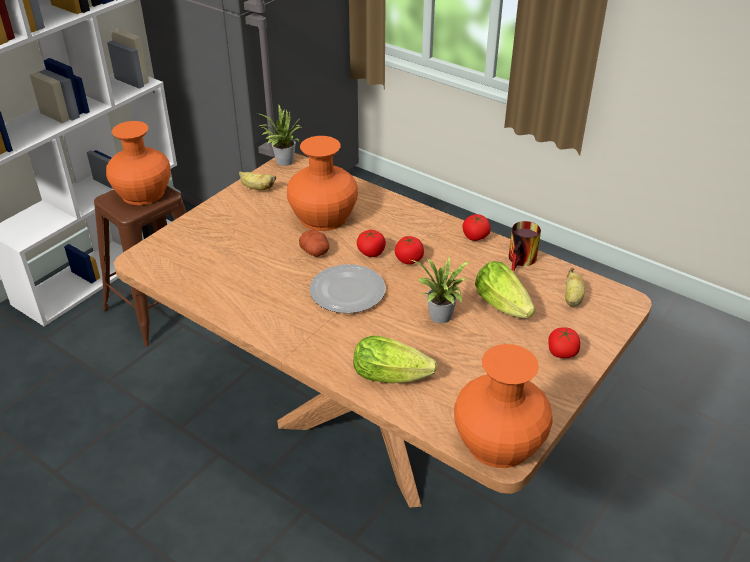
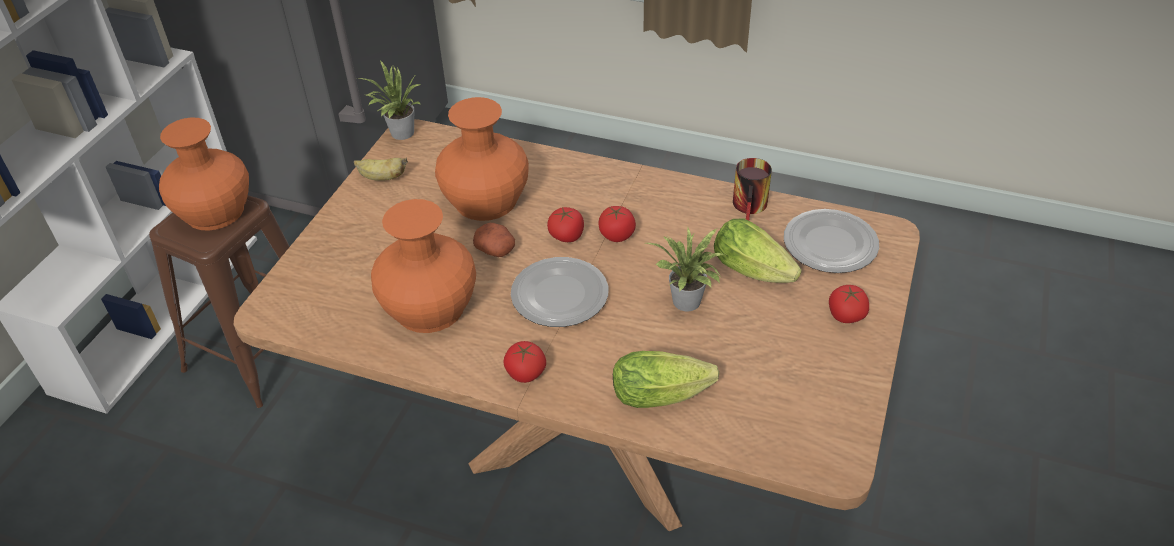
camera: 15 degrees left, 5 degrees up
orange vase [454,344,553,468] -> orange vase moved to [371,199,476,333]
tomato [463,214,491,241] -> tomato moved to [504,341,546,383]
banana [565,268,585,307] -> plate [784,209,879,273]

